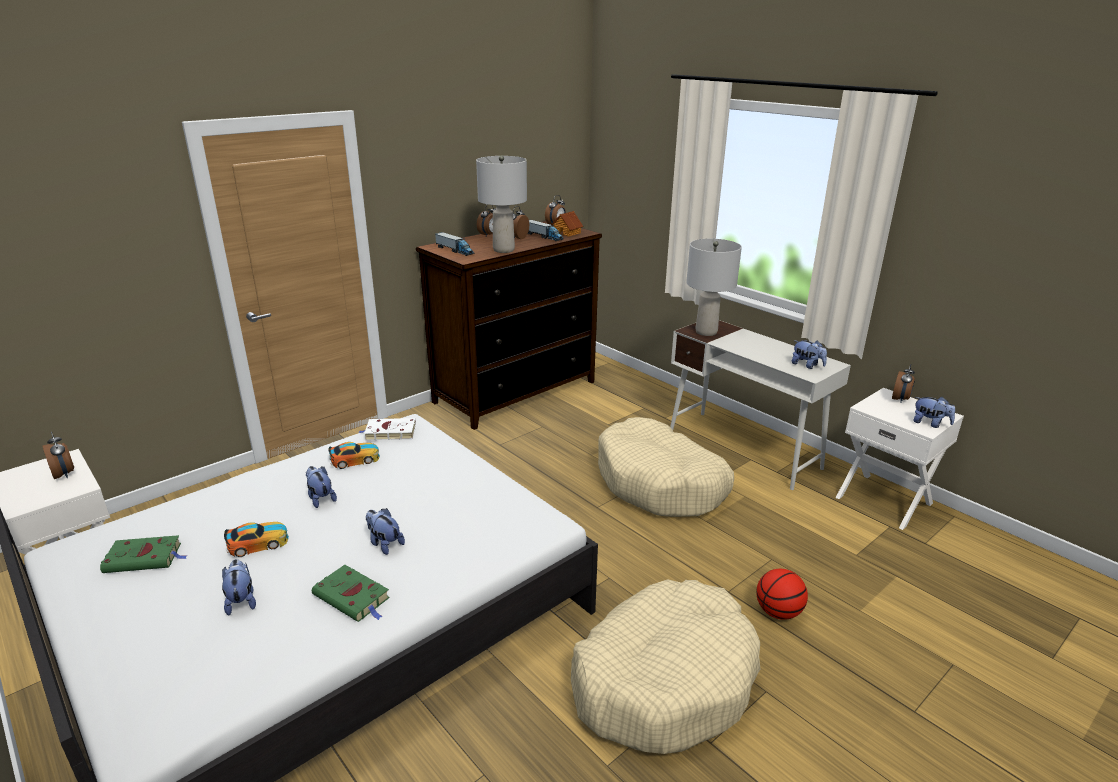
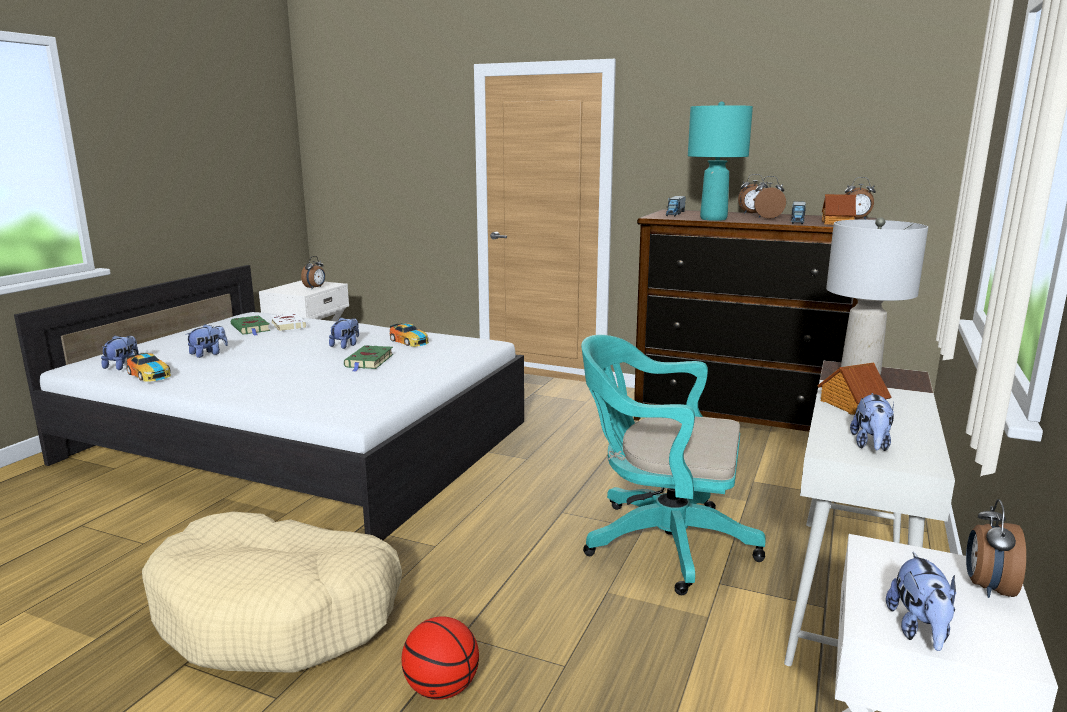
camera: 65 degrees right, 10 degrees down
toy car [224,522,289,557] -> toy car moved to [126,353,171,382]
green book [312,565,390,622] -> green book moved to [344,345,393,372]
white book [359,418,416,440] -> white book moved to [270,313,307,331]
plush toy [366,508,405,555] -> plush toy moved to [101,335,139,370]
grey table lamp [476,155,527,253] -> turquoise table lamp [688,101,753,221]
beige dog bed [598,417,734,517] -> turquoise office chair [581,335,765,595]
alarm clock [892,364,915,403] -> alarm clock turned 105 degrees clockwise [966,499,1026,598]
none -> toy house [817,363,892,415]

